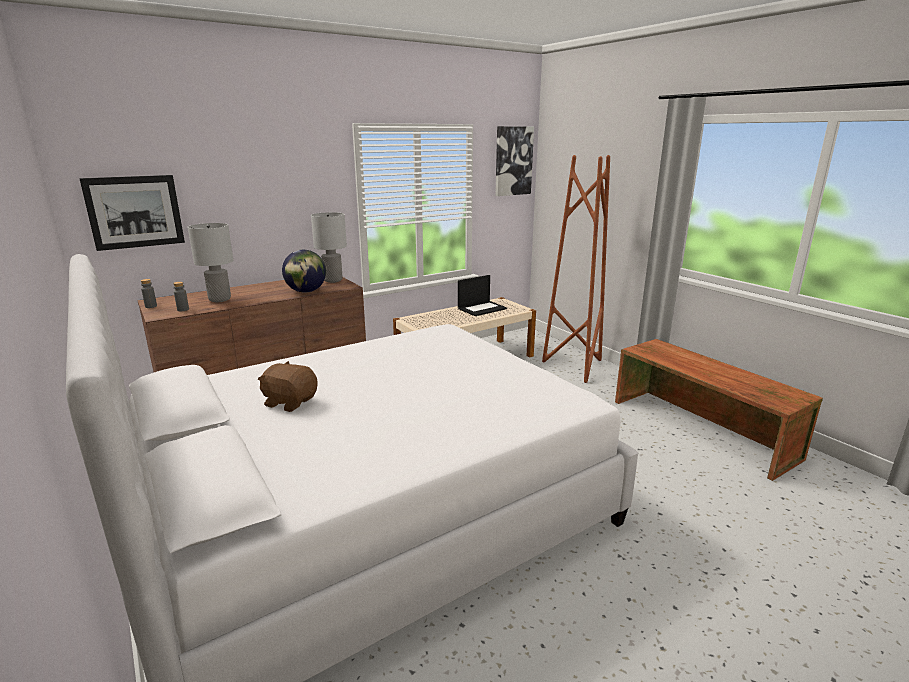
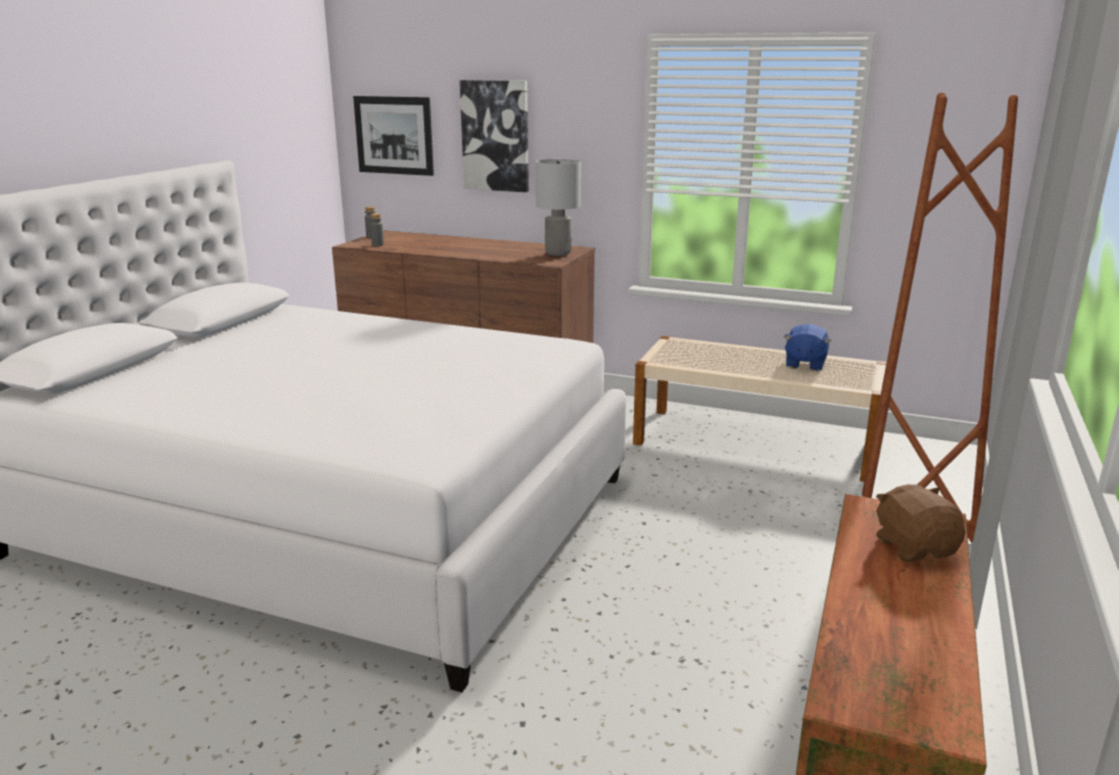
camera: 55 degrees right, 0 degrees up
grey table lamp [188,223,233,302] -> none
brown plush toy [258,361,318,412] -> brown plush toy moved to [876,484,966,562]
globe [282,250,326,293] -> none
laptop [458,275,507,316] -> blue plush toy [784,324,831,371]
picture [495,126,534,196] -> picture moved to [460,80,529,192]

